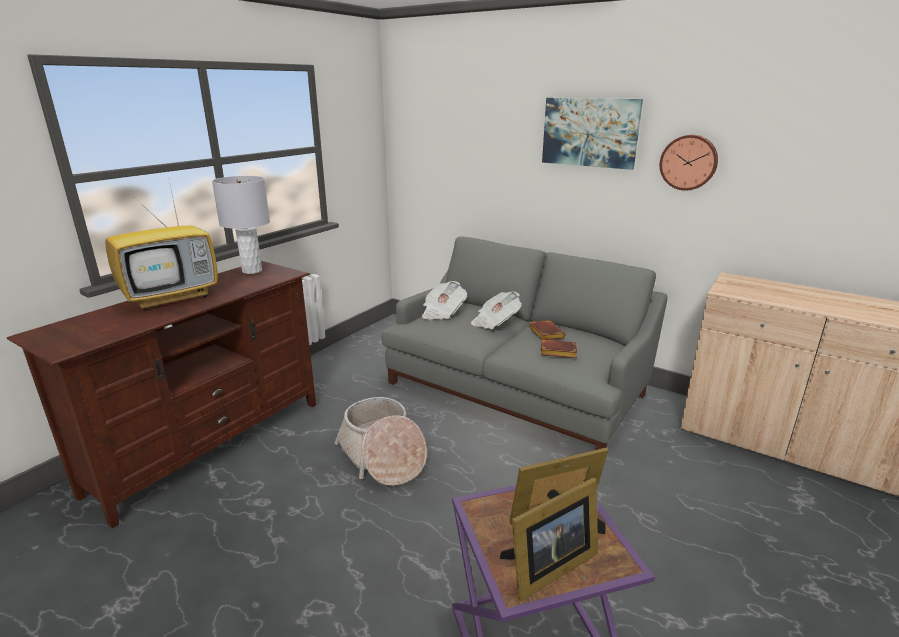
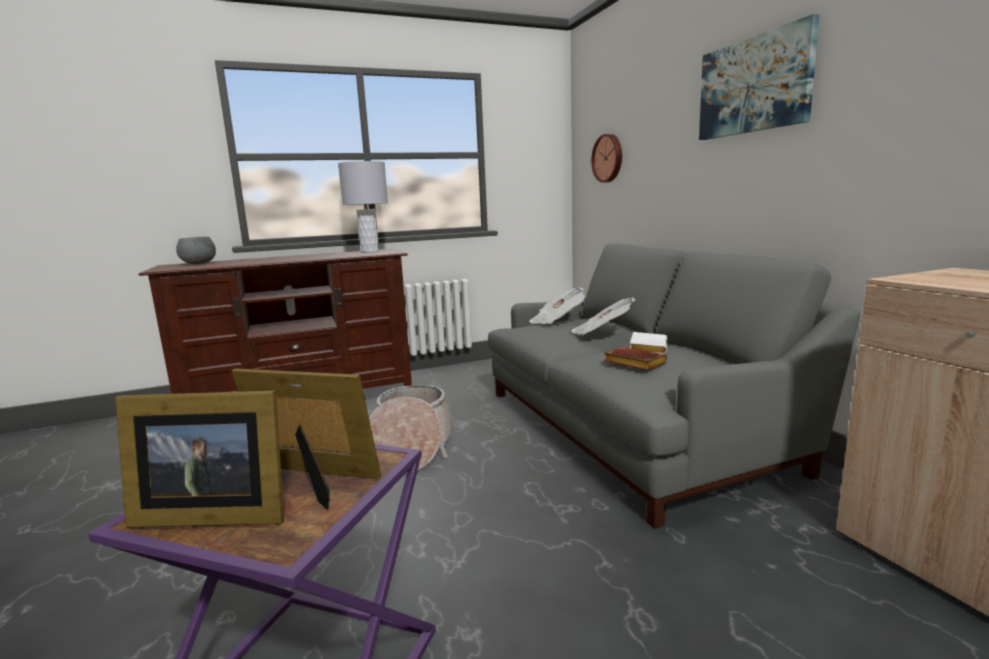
camera: 35 degrees right, 10 degrees down
television [105,181,218,310] -> none
brown book [528,320,566,340] -> white book [630,332,668,354]
wall clock [660,135,718,191] -> wall clock moved to [591,134,622,183]
none -> grey bowl [176,237,216,264]

